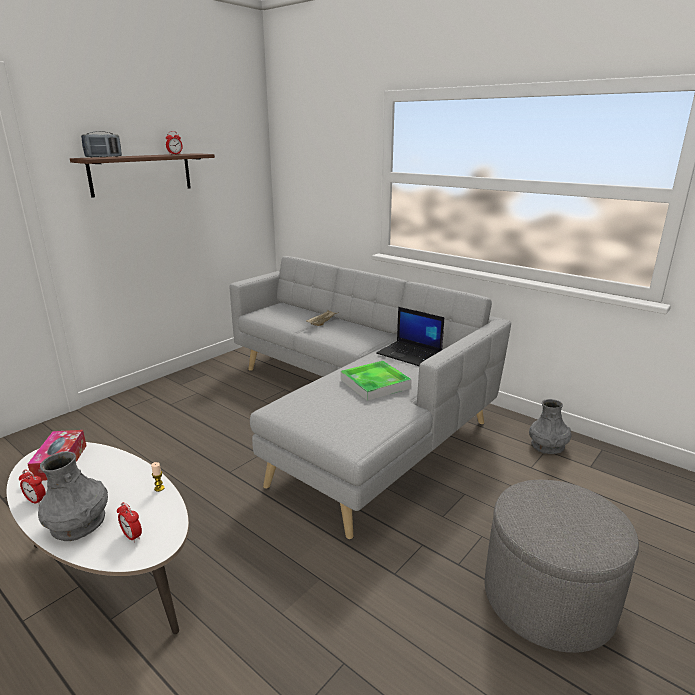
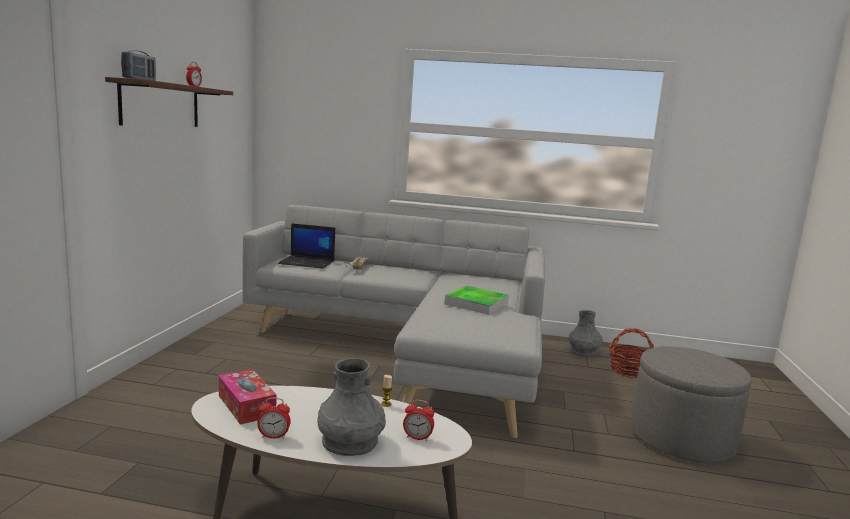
camera: 30 degrees left, 10 degrees down
laptop [376,307,444,366] -> laptop moved to [278,223,335,269]
none -> basket [609,328,654,378]

